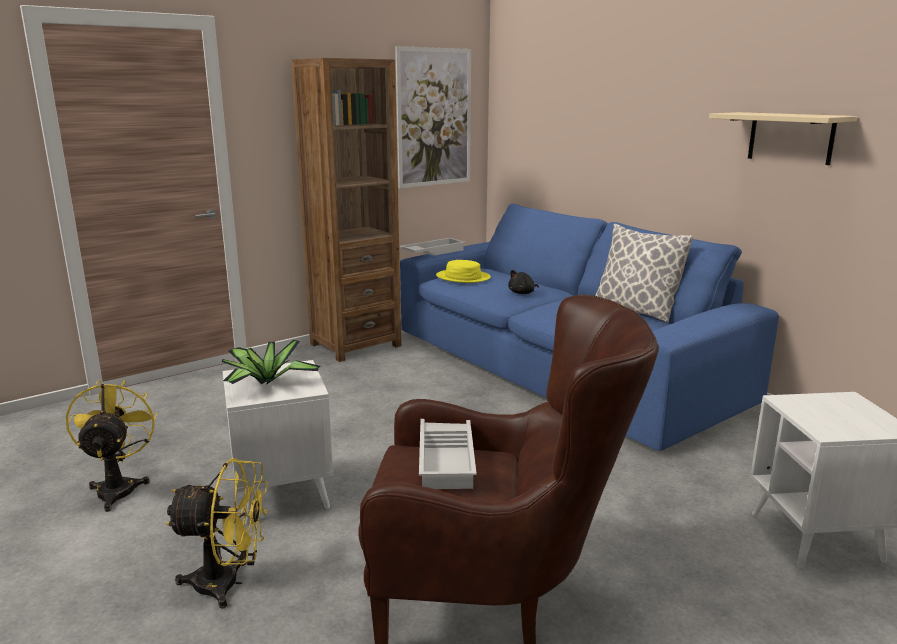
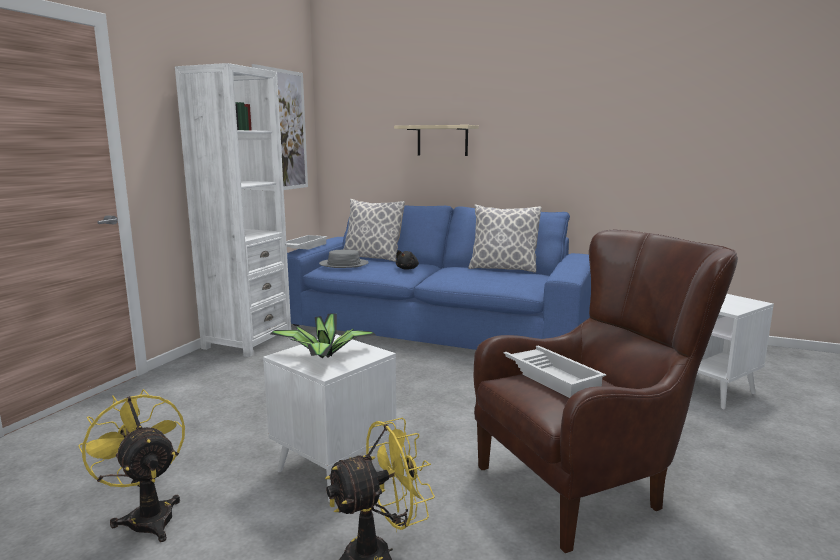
camera: 30 degrees left, 5 degrees down
brown bookcase [291,58,401,362] -> white bookcase [175,63,291,357]
yellow hat [436,260,491,283] -> grey hat [319,249,369,268]
beige shelf [709,112,857,165] -> beige shelf moved to [394,125,479,156]
none -> pillow [343,199,405,262]

